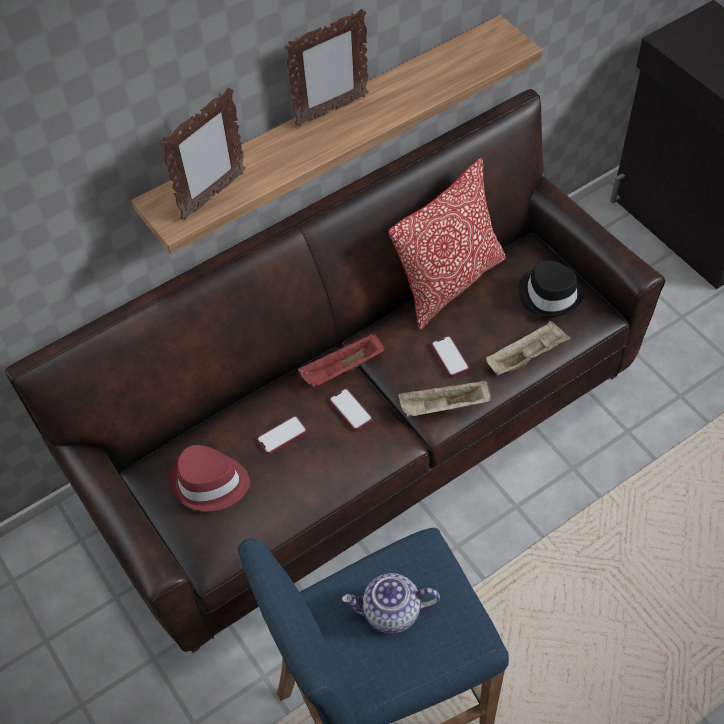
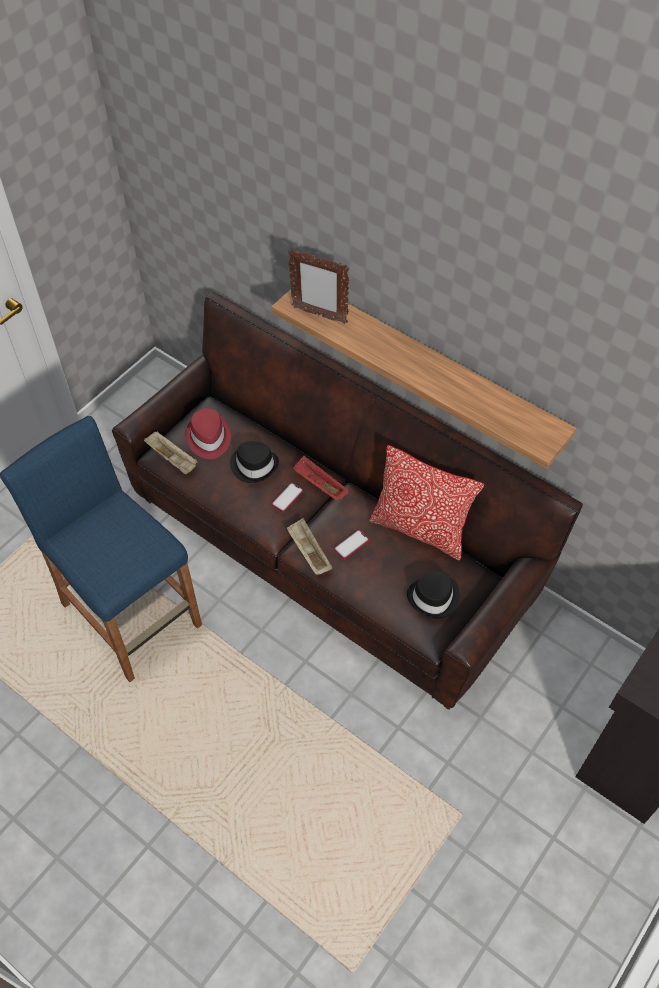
camera: 70 degrees right, 0 degrees up
phone [257,416,307,455] -> black hat [230,441,279,483]
picture frame [285,9,369,127] -> none
teapot [342,573,440,634] -> none
beige tray [486,321,571,375] -> beige tray moved to [144,431,198,474]

